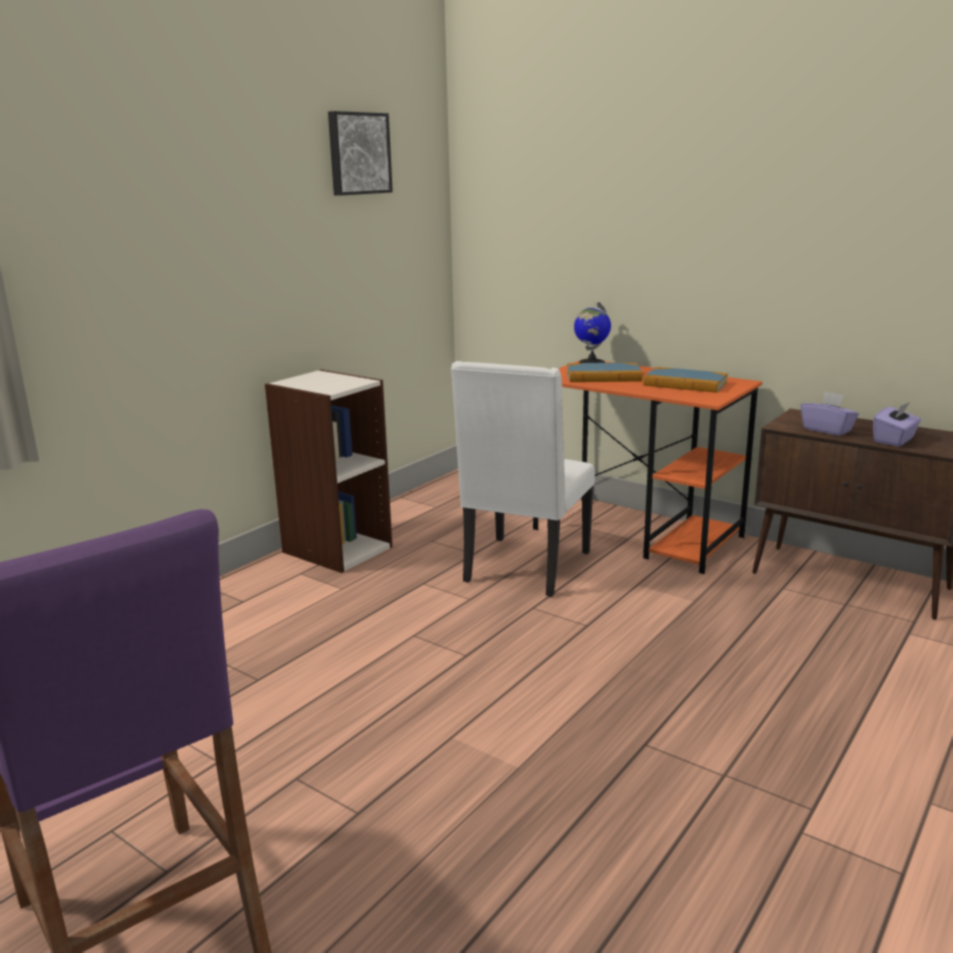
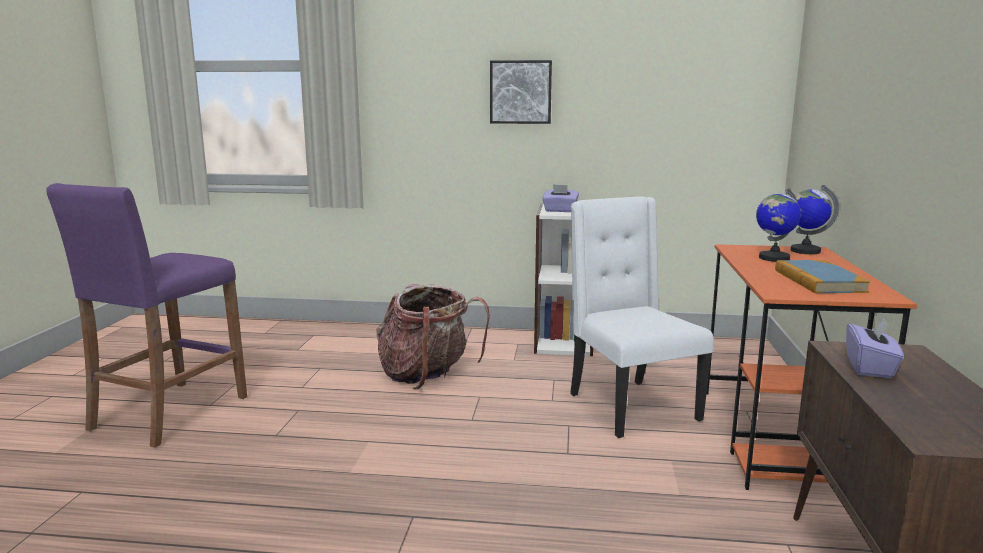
camera: 60 degrees right, 5 degrees down
picture [328,111,393,195] -> picture moved to [490,60,552,124]
white chair [451,361,595,597] -> white chair turned 75 degrees clockwise [570,196,713,438]
book [567,363,642,382] -> globe [756,188,801,262]
purple tissue box [873,402,921,447] -> purple tissue box moved to [542,184,579,212]
none -> backpack [376,284,490,390]

